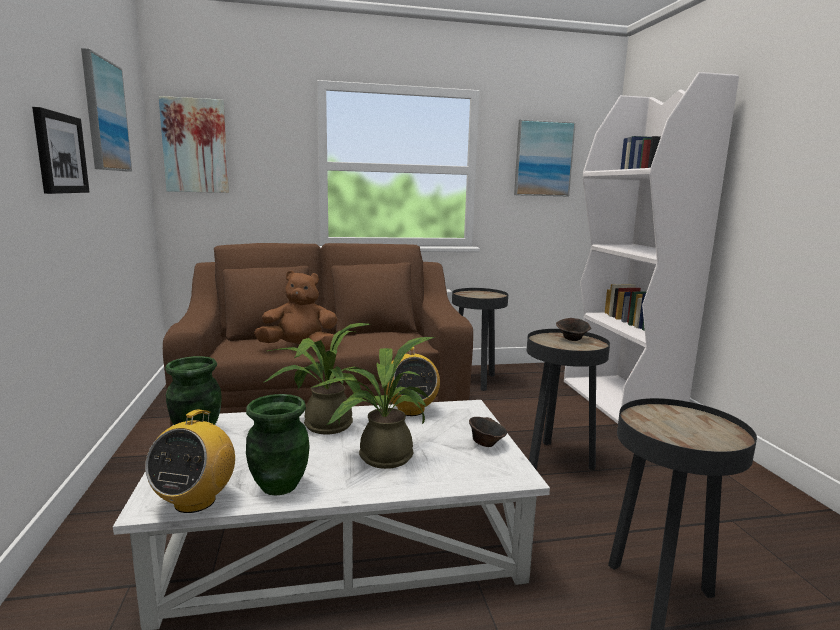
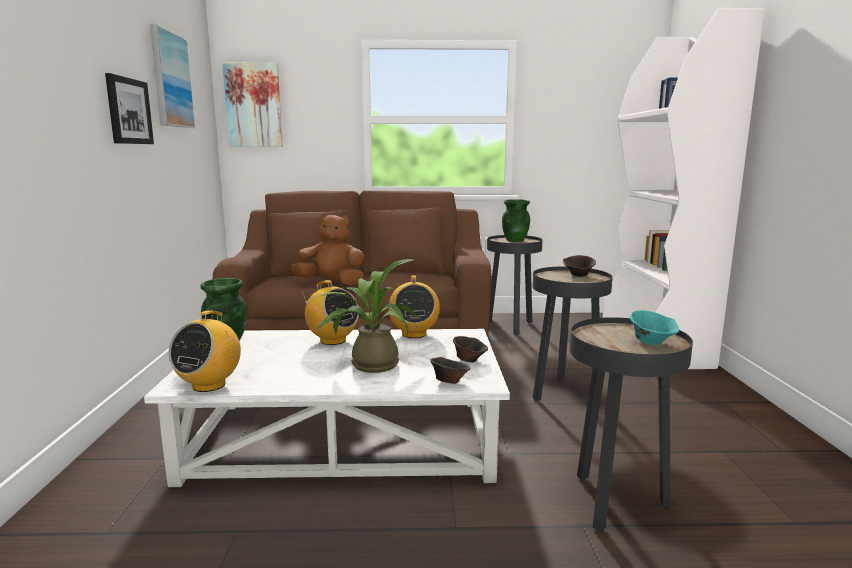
camera: 10 degrees right, 0 degrees up
green vase [246,394,310,496] -> green vase moved to [502,199,530,242]
potted plant [263,323,380,434] -> radio [302,280,359,345]
picture [514,119,576,196] -> none
none -> brown bowl [430,357,470,384]
none -> turquoise bowl [630,310,679,345]

